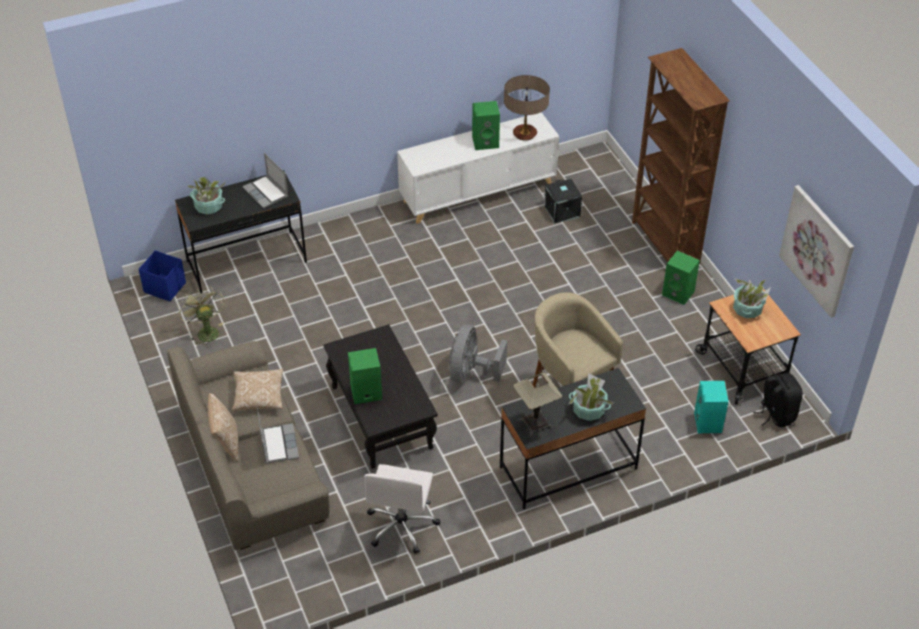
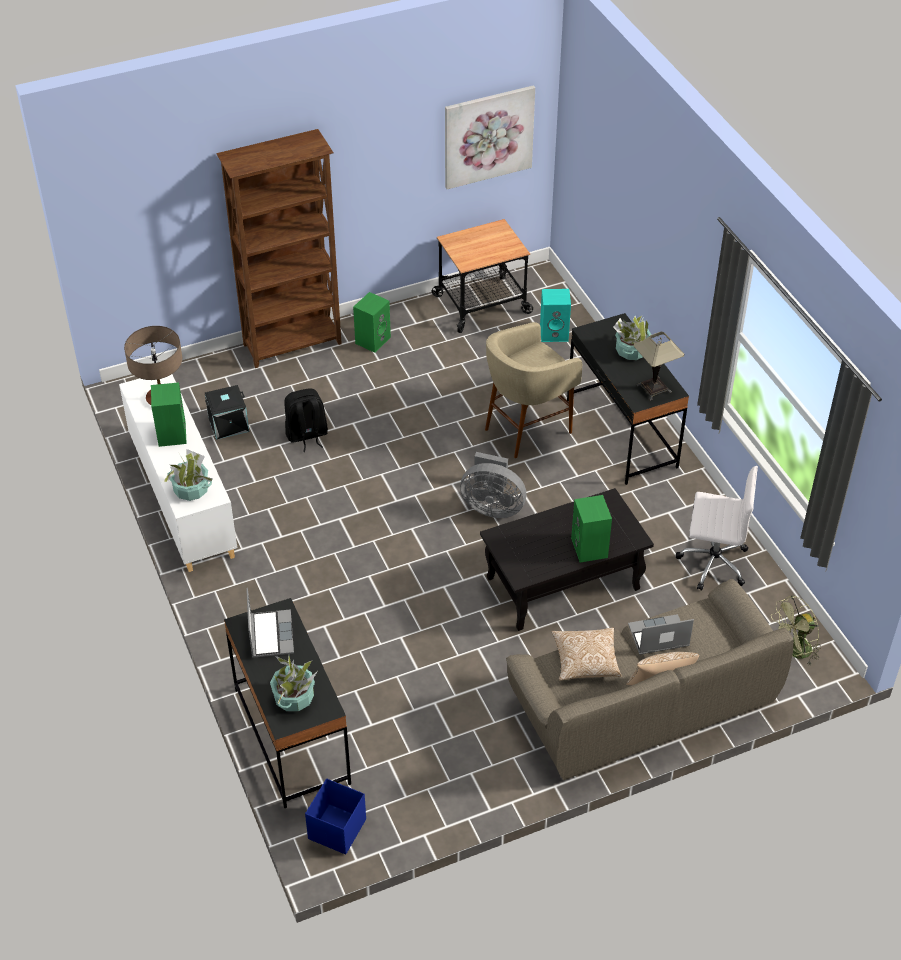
camera: 90 degrees left, 0 degrees up
green fan [177,286,224,348] -> green fan moved to [771,595,821,665]
laptop [243,153,288,208] -> laptop turned 60 degrees counterclockwise [246,588,294,658]
potted plant [733,278,771,318] -> potted plant moved to [163,449,213,501]
black backpack [753,373,803,427] -> black backpack moved to [284,388,328,452]

